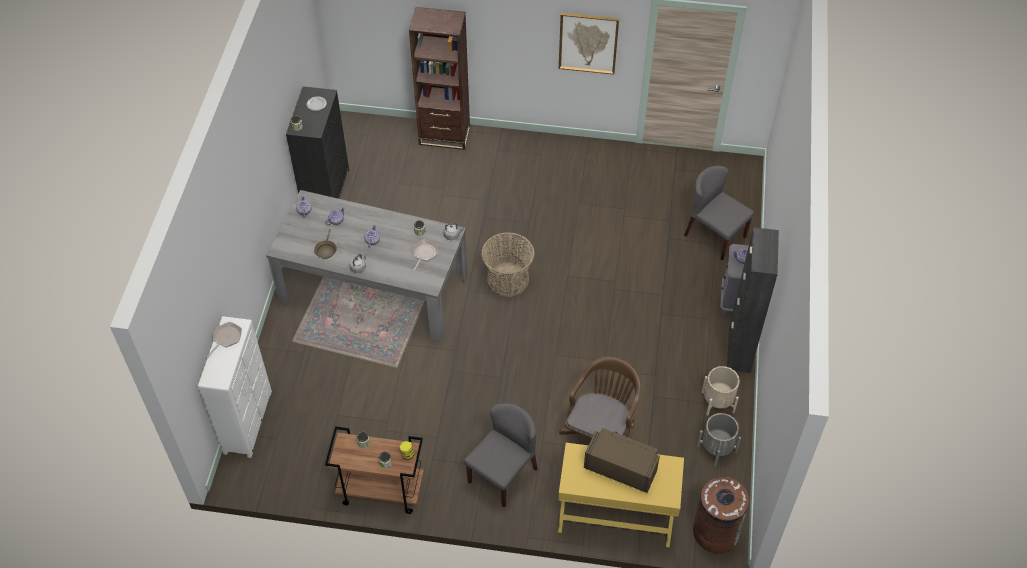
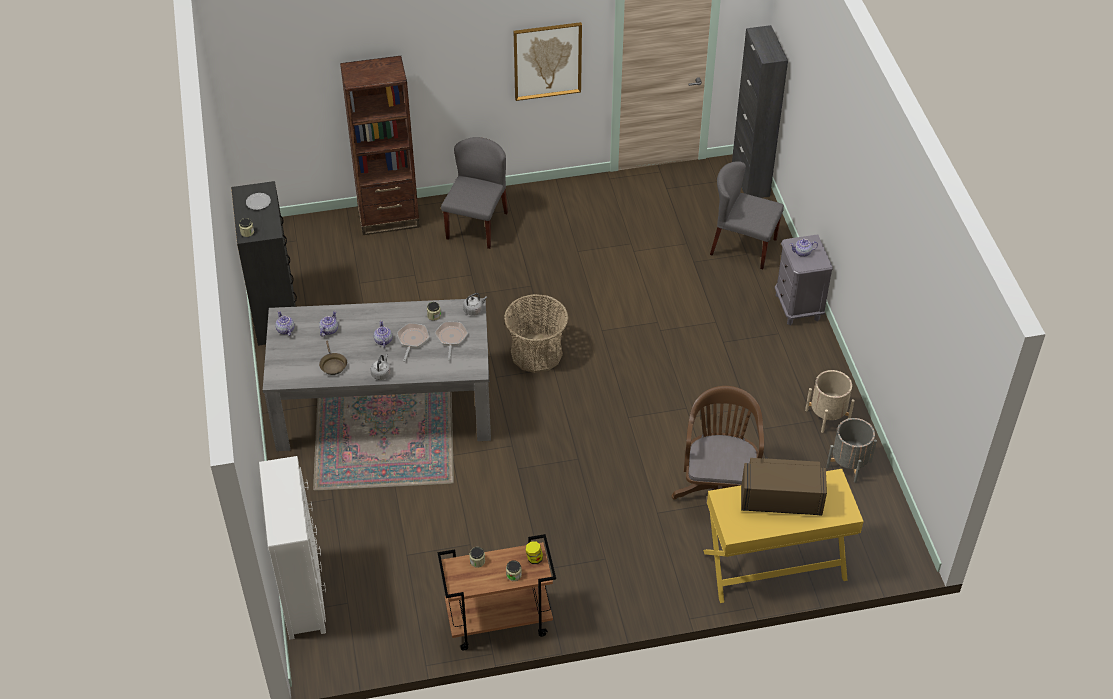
camera: 20 degrees left, 5 degrees down
frying pan [206,322,242,358] -> frying pan moved to [397,323,429,362]
grey chair [464,403,537,507] -> grey chair moved to [441,137,508,249]
brown trash can [693,475,749,553] -> none
black cabinet [727,227,779,373] -> black cabinet moved to [732,25,788,198]

